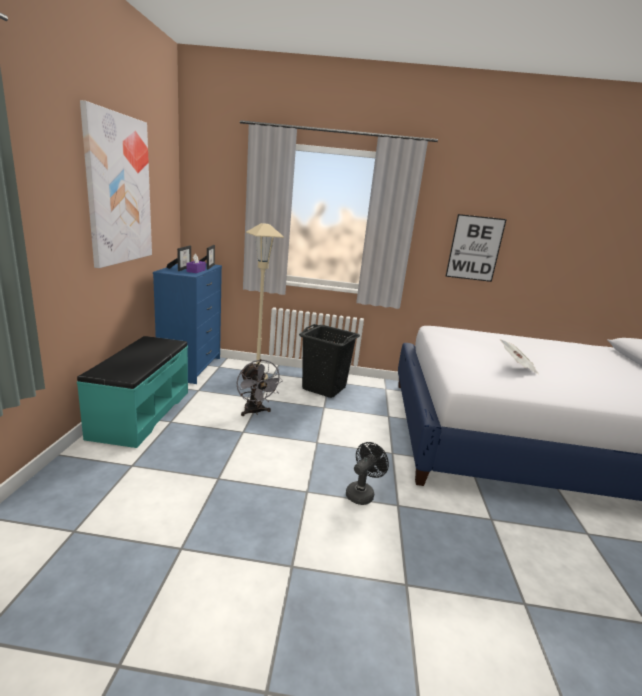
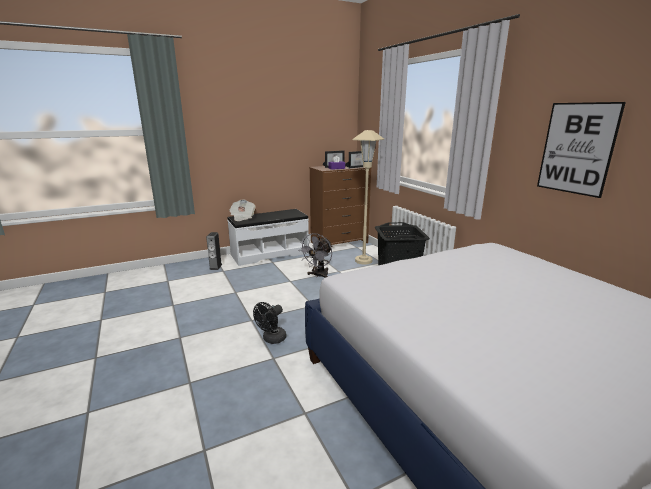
camera: 60 degrees right, 0 degrees up
turquoise bench [77,336,188,448] -> white bench [227,209,309,266]
picture [80,100,152,268] -> none
blue dresser [153,264,222,384] -> brown dresser [309,166,372,245]
black fan [346,442,389,505] -> black fan turned 120 degrees clockwise [253,302,286,344]
newspaper [500,339,539,374] -> newspaper moved to [229,199,256,221]
none -> speaker [206,232,222,270]

